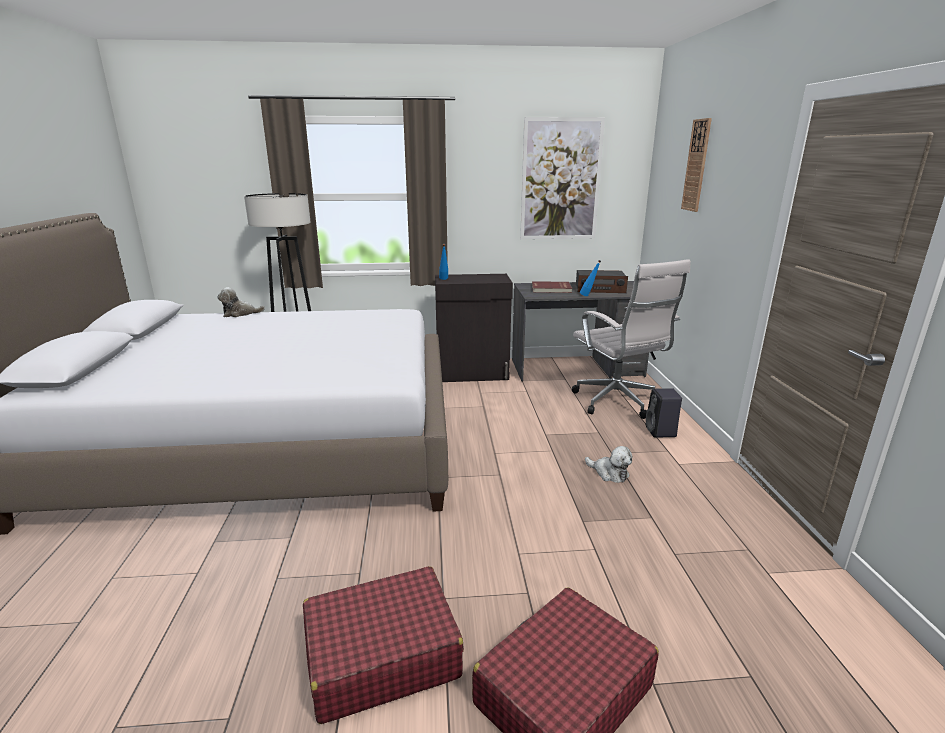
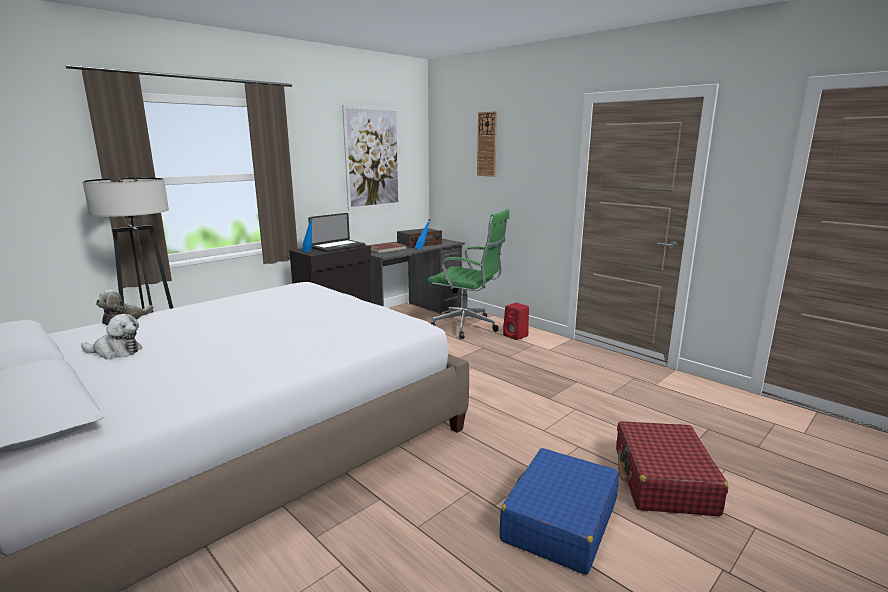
camera: 40 degrees left, 5 degrees down
red suitcase [303,566,464,724] -> blue suitcase [500,448,619,575]
white office chair [572,259,691,419] -> green office chair [428,209,510,339]
plush toy [585,446,632,483] -> plush toy moved to [81,314,142,359]
black speaker [646,388,682,437] -> red speaker [503,303,529,340]
none -> laptop [308,213,366,252]

